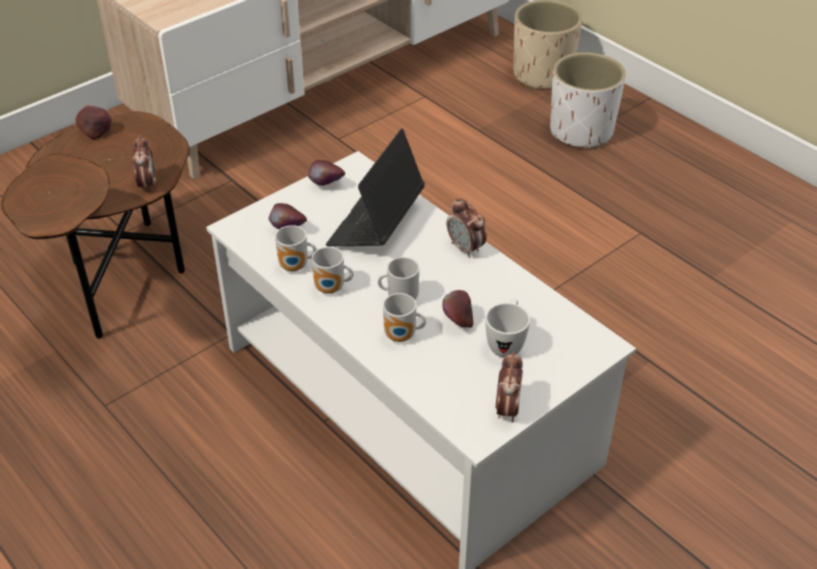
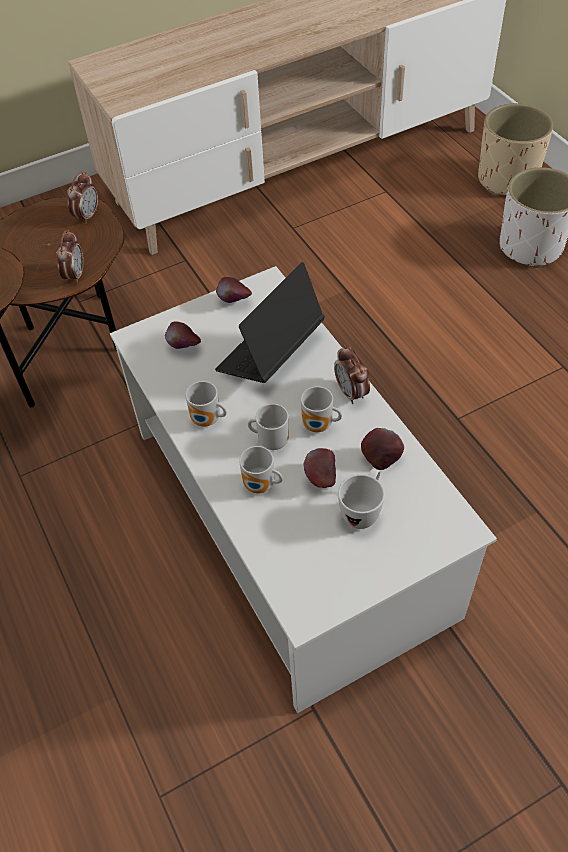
camera: 15 degrees right, 10 degrees up
apple [75,106,112,139] -> apple moved to [361,428,404,470]
mug [275,225,317,272] -> mug moved to [301,386,342,432]
alarm clock [496,351,523,422] -> alarm clock moved to [67,172,98,224]

